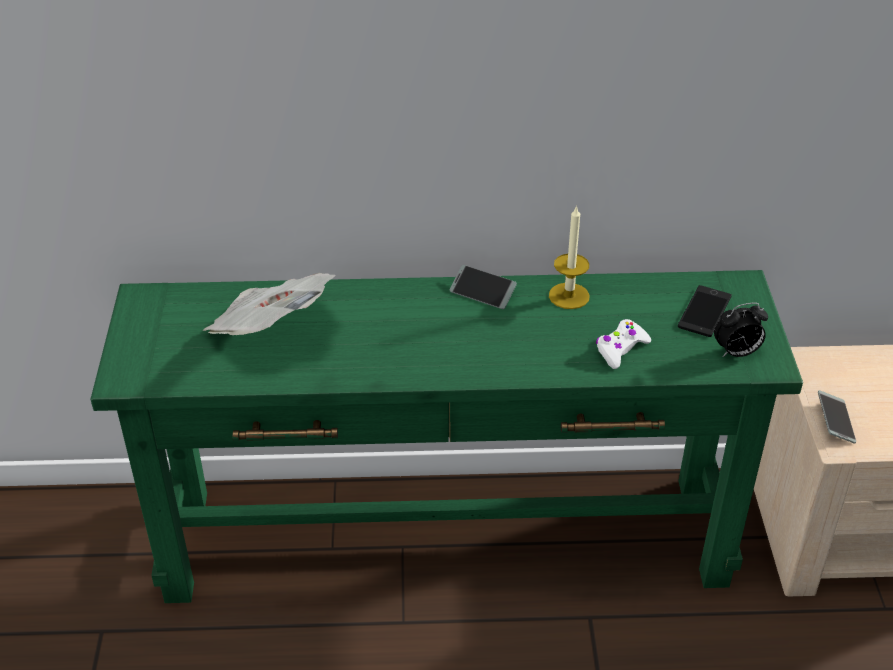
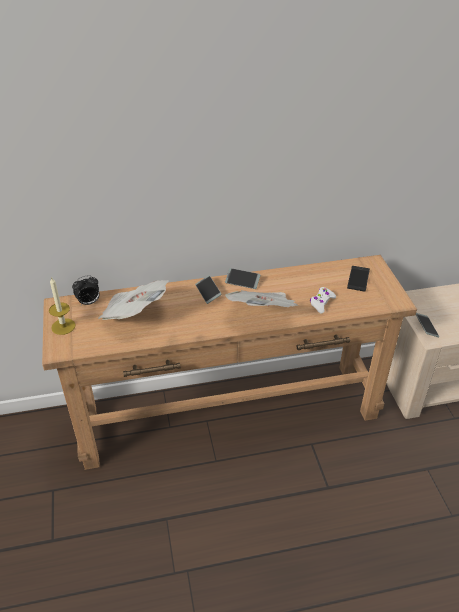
camera: 10 degrees left, 0 degrees up
green console table [90,270,803,603] -> brown console table [42,255,417,470]
candle [549,205,589,309] -> candle moved to [49,276,76,335]
alarm clock [714,303,768,357] -> alarm clock moved to [72,275,100,305]
none -> phone [195,275,222,304]
none -> newspaper [225,290,299,307]

